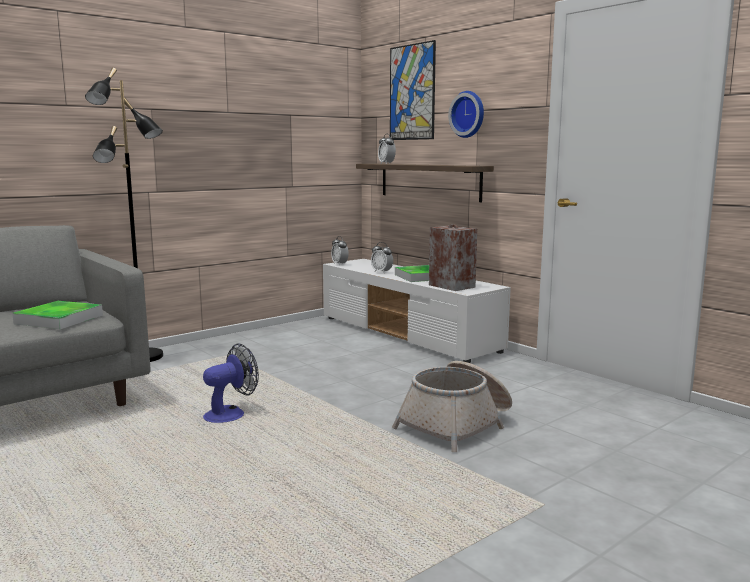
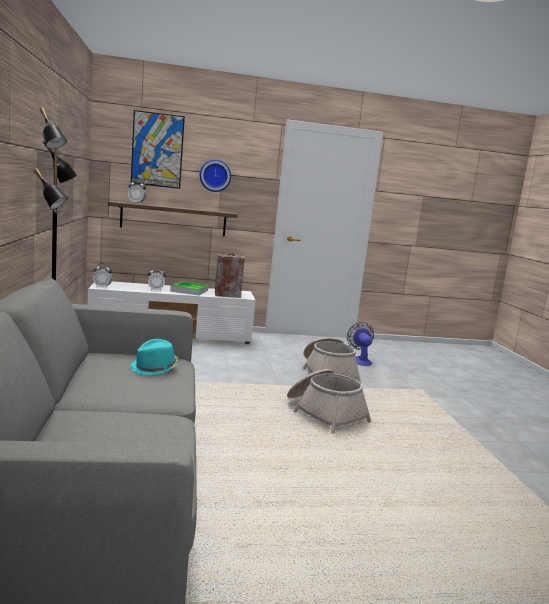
camera: 60 degrees left, 0 degrees up
tray [12,301,103,329] -> turquoise hat [130,339,178,375]
fan [203,343,259,423] -> fan moved to [347,322,374,366]
none -> basket [287,369,372,434]

